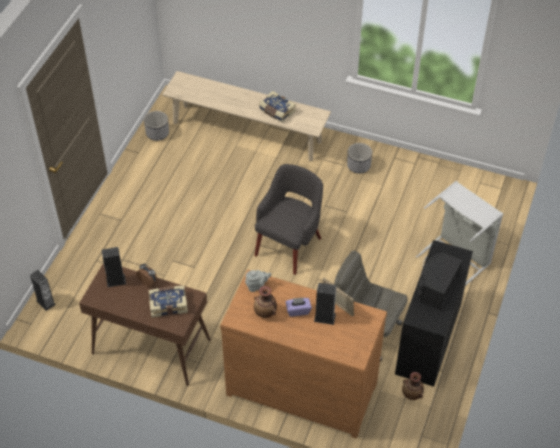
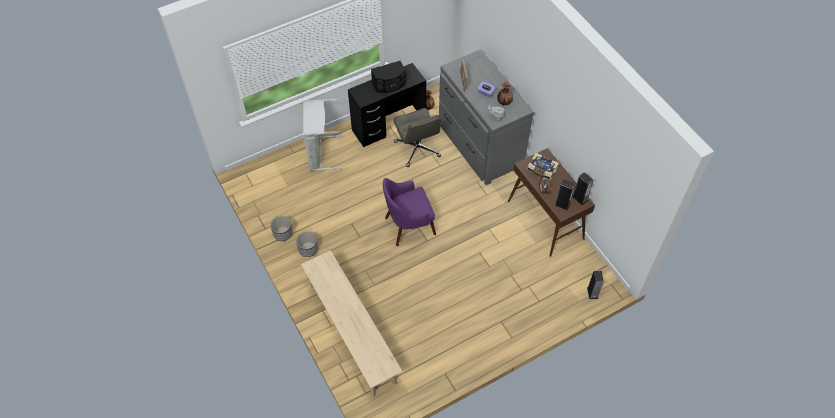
camera: 140 degrees left, 5 degrees up
planter [144,111,169,141] -> planter moved to [270,216,293,241]
brown dresser [220,270,387,439] -> grey dresser [439,49,534,185]
grey armchair [255,164,323,275] -> purple armchair [383,178,436,246]
book [259,91,296,123] -> none
speaker [314,283,336,325] -> speaker moved to [572,172,593,205]

